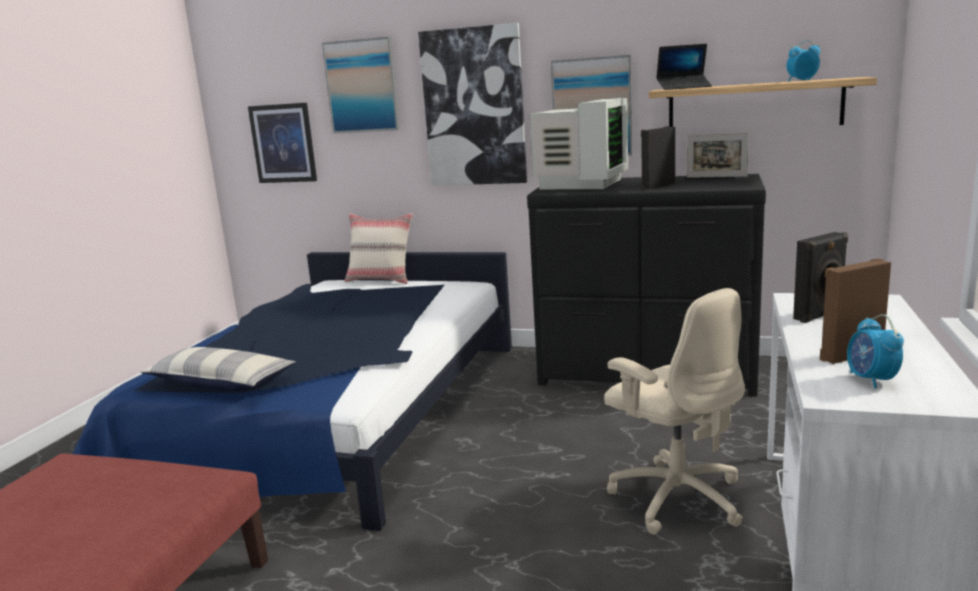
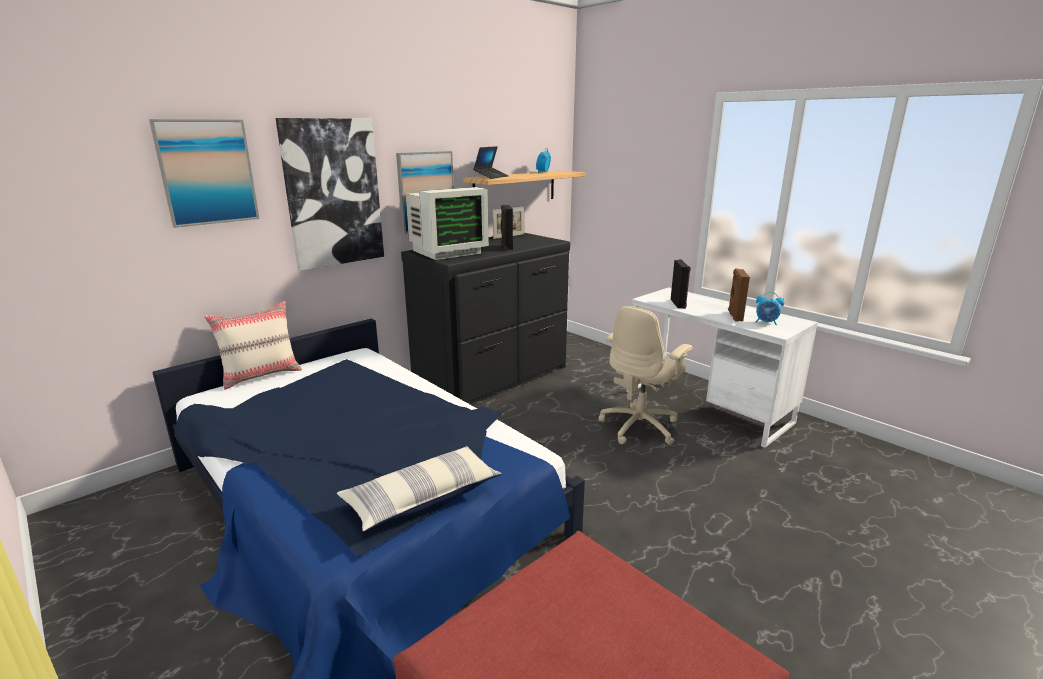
camera: 60 degrees left, 5 degrees up
picture [248,103,317,183] -> none
monitor [530,98,628,189] -> monitor turned 90 degrees clockwise [406,187,489,260]
beige office chair [604,288,745,535] -> beige office chair turned 135 degrees clockwise [599,306,693,445]

